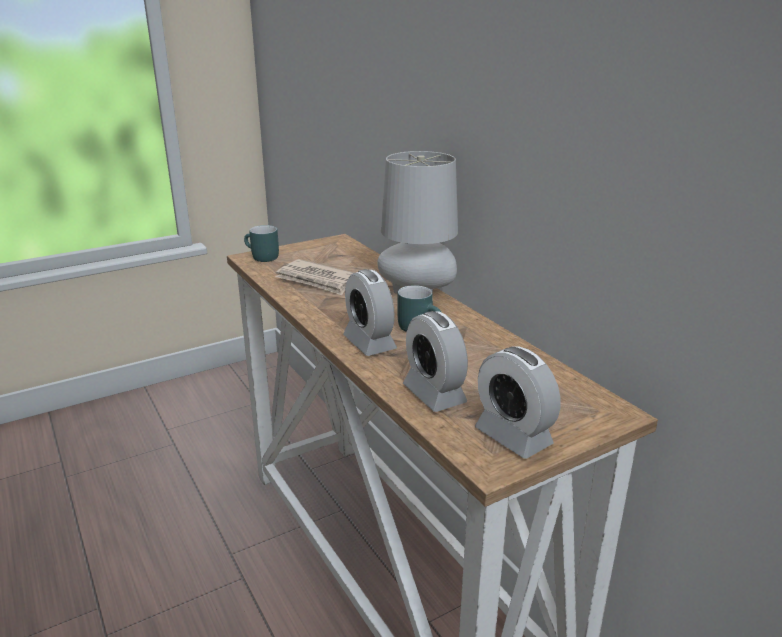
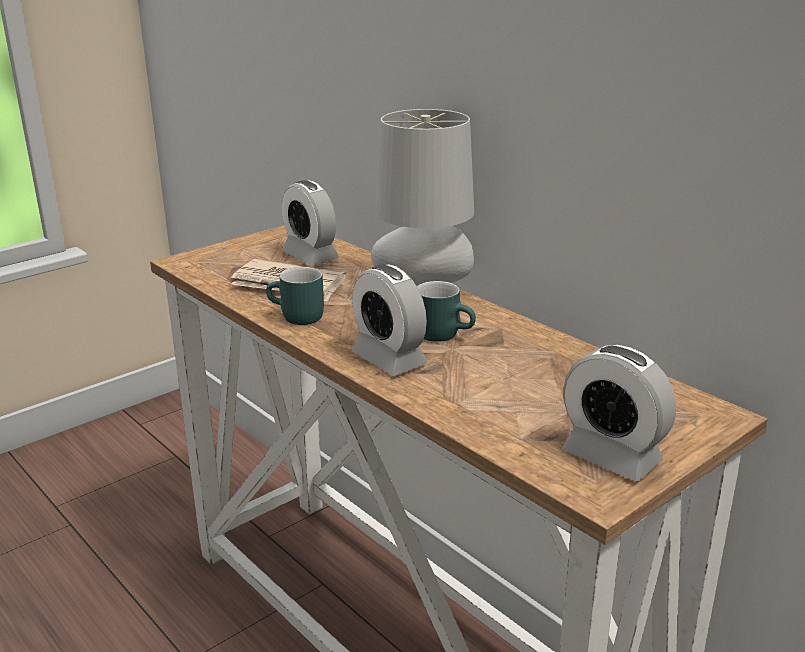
camera: 10 degrees left, 0 degrees up
turquoise mug [244,225,279,262] -> turquoise mug moved to [266,267,324,325]
alarm clock [403,311,468,412] -> alarm clock moved to [282,180,339,265]

